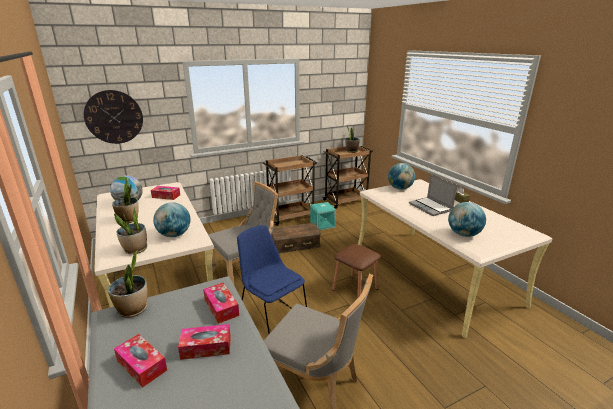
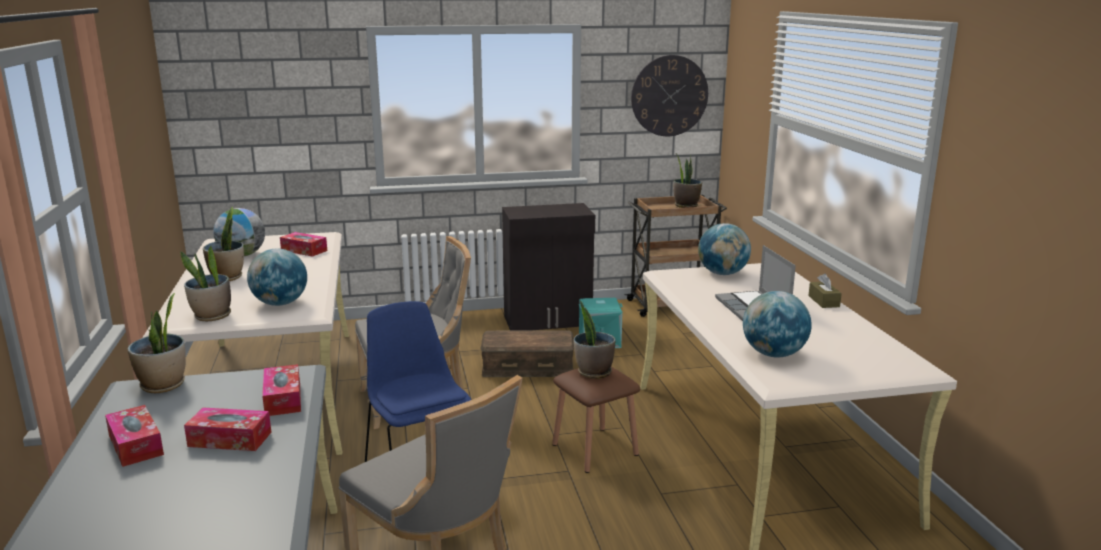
camera: 15 degrees right, 5 degrees down
wall clock [84,90,143,144] -> wall clock moved to [631,55,708,136]
brown cart [263,155,317,226] -> black cabinet [502,203,595,331]
none -> potted plant [574,301,615,379]

